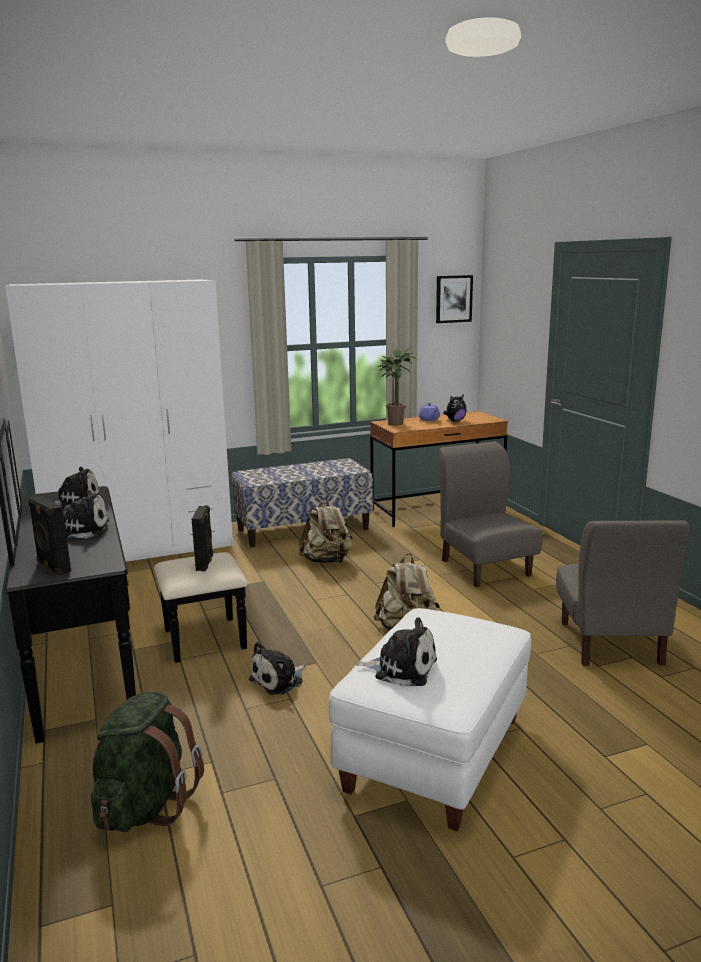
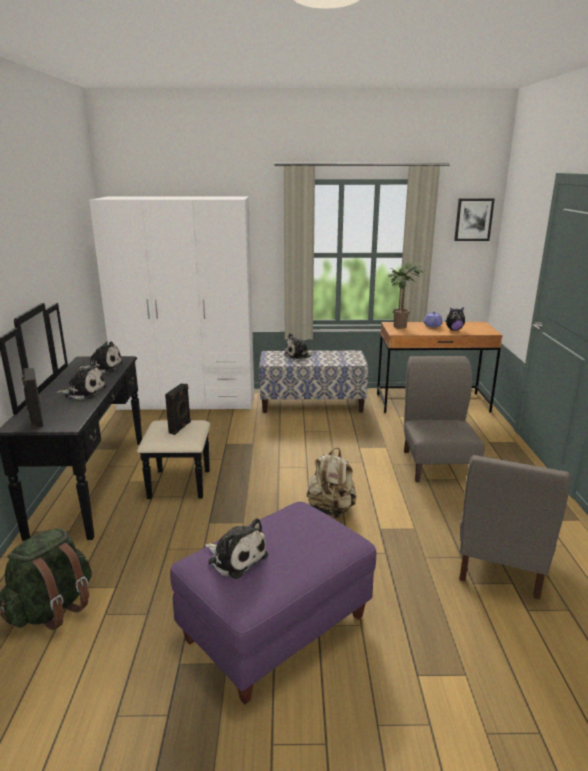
camera: 20 degrees right, 5 degrees up
plush toy [249,641,305,695] -> plush toy moved to [284,333,316,359]
beige backpack [299,498,353,563] -> none
white ottoman [329,608,531,831] -> purple ottoman [170,502,376,704]

